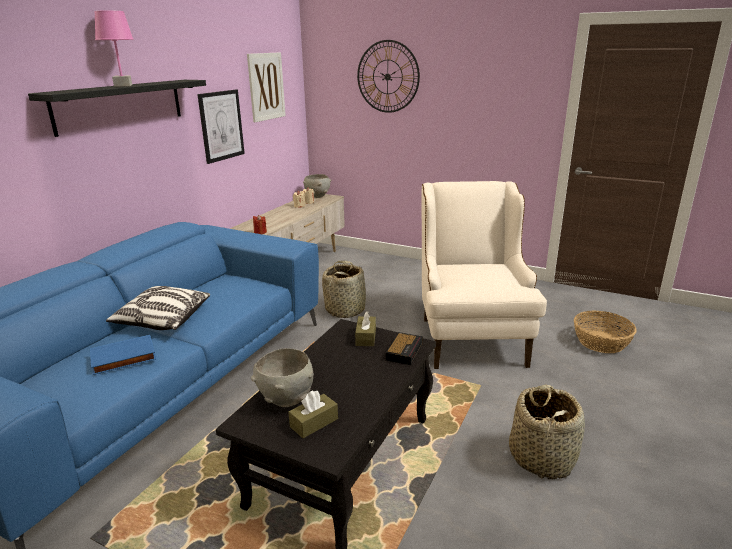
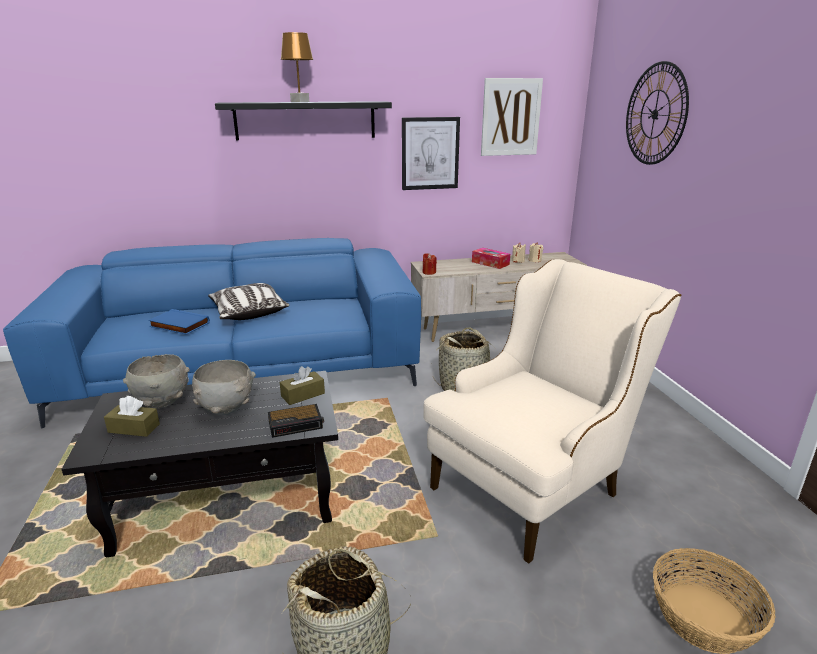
camera: 50 degrees right, 0 degrees up
pink table lamp [94,11,134,87] -> brown table lamp [281,32,313,102]
grey bowl [303,174,331,198] -> grey bowl moved to [192,360,256,415]
none -> tissue box [472,248,510,269]

